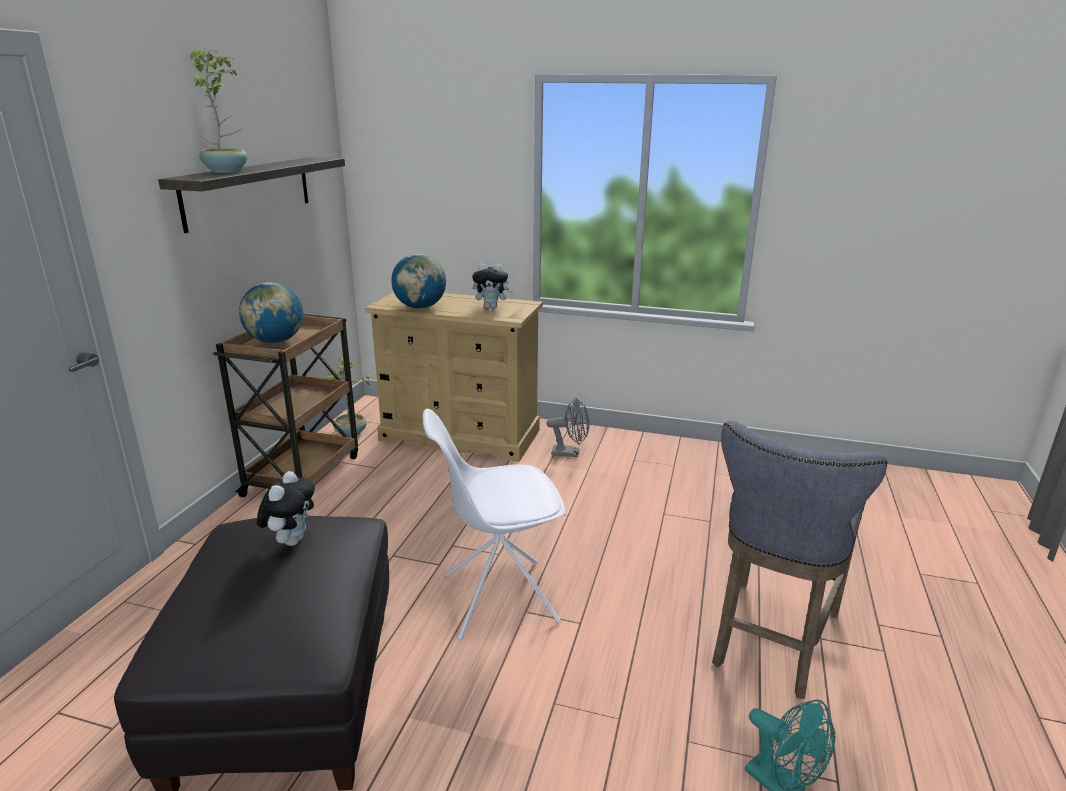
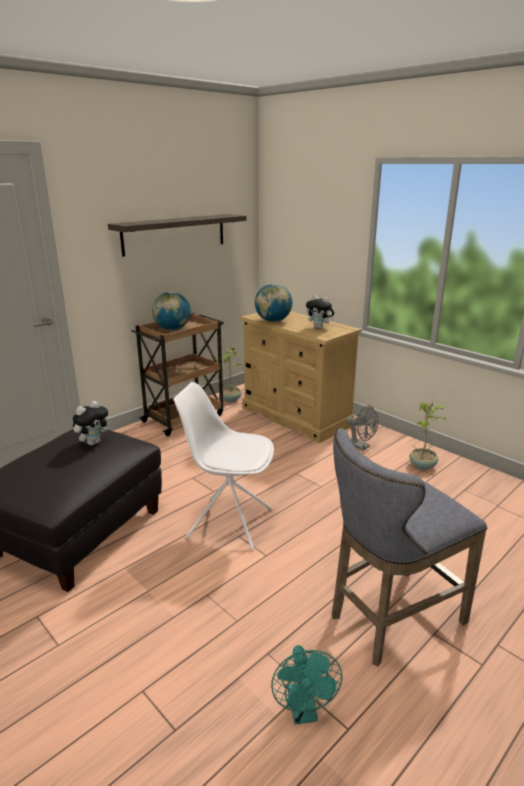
camera: 30 degrees right, 0 degrees up
potted plant [190,50,248,173] -> potted plant moved to [409,402,449,470]

